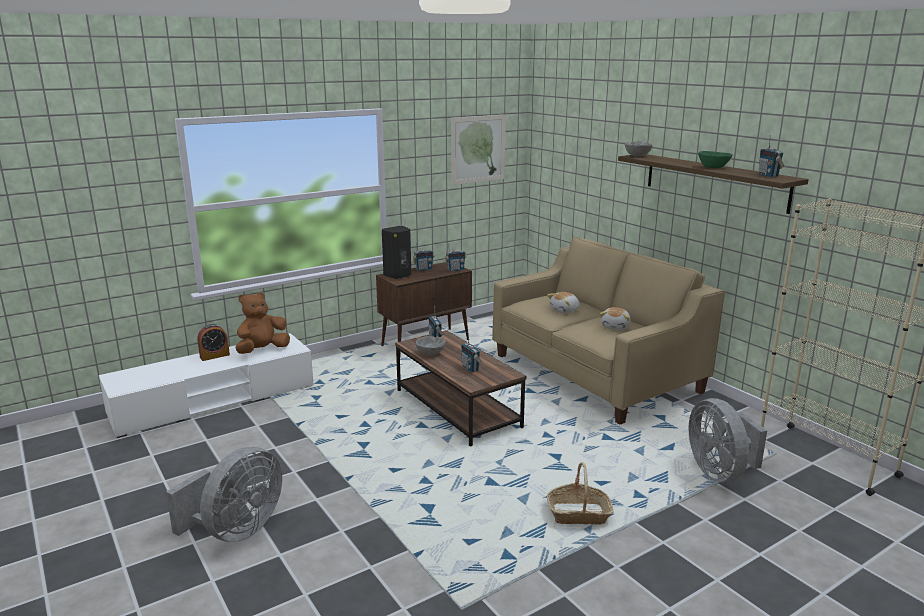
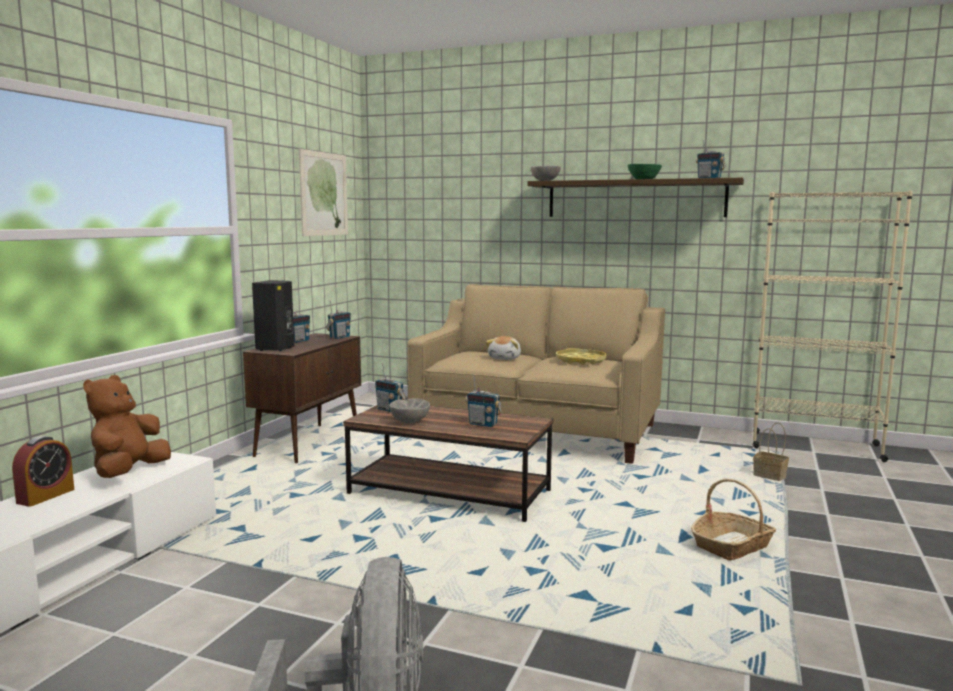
camera: 35 degrees left, 10 degrees down
plush toy [600,307,631,330] -> yellow tray [556,348,606,365]
grey fan [689,398,767,483] -> basket [753,422,789,481]

